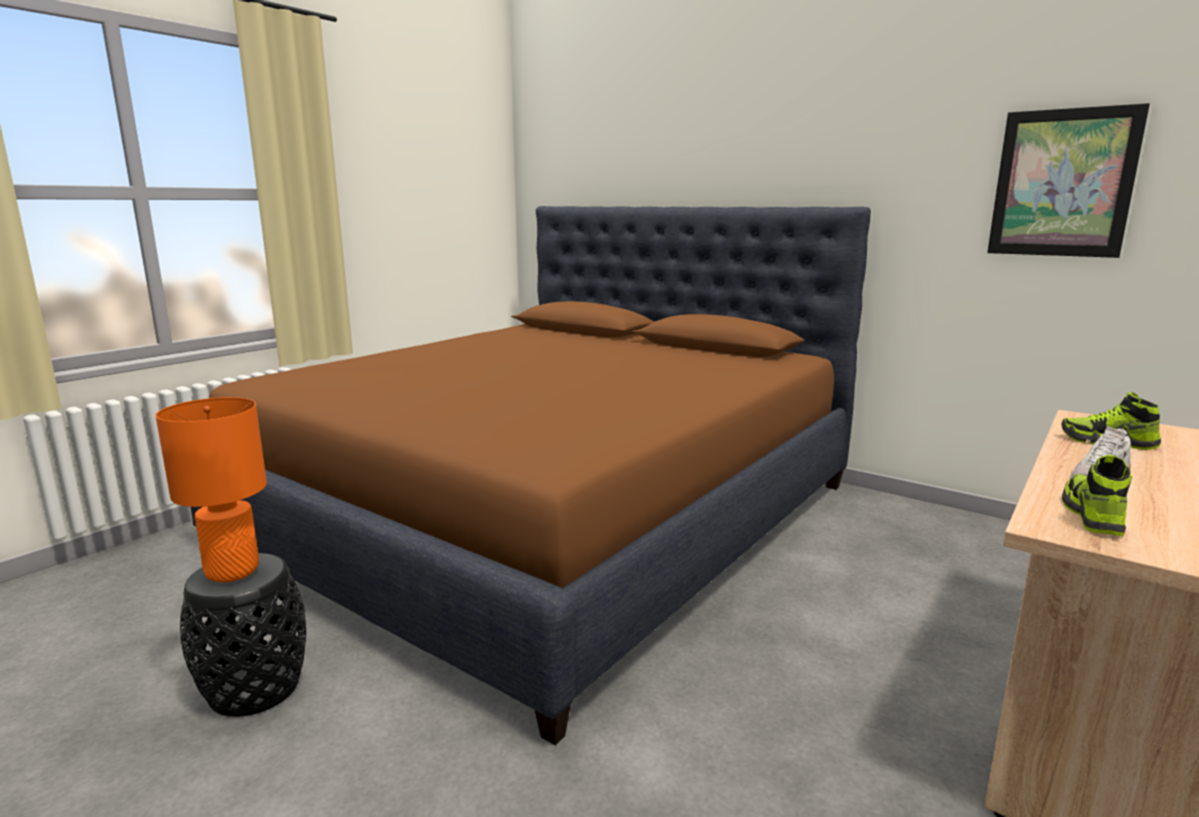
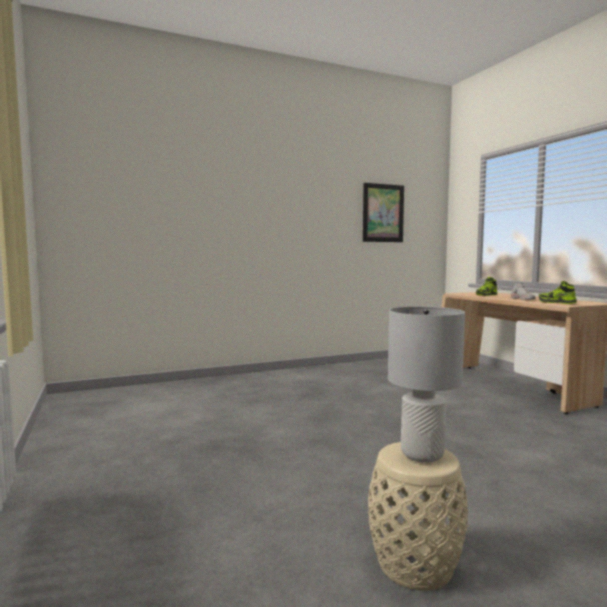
camera: 60 degrees left, 10 degrees down
orange table lamp [155,397,267,583] -> grey table lamp [388,307,465,463]
black stool [180,553,306,717] -> beige stool [368,442,468,591]
brown bed [191,206,871,745] -> none

